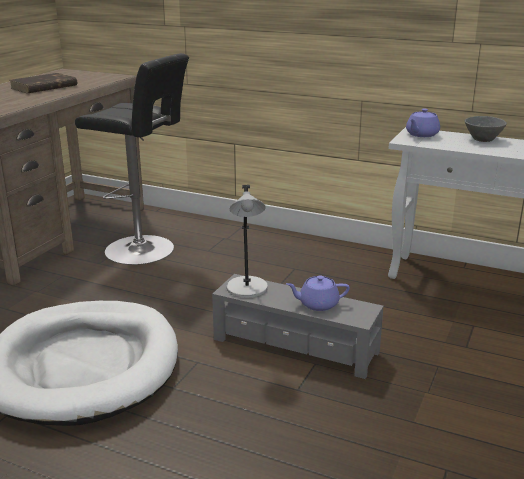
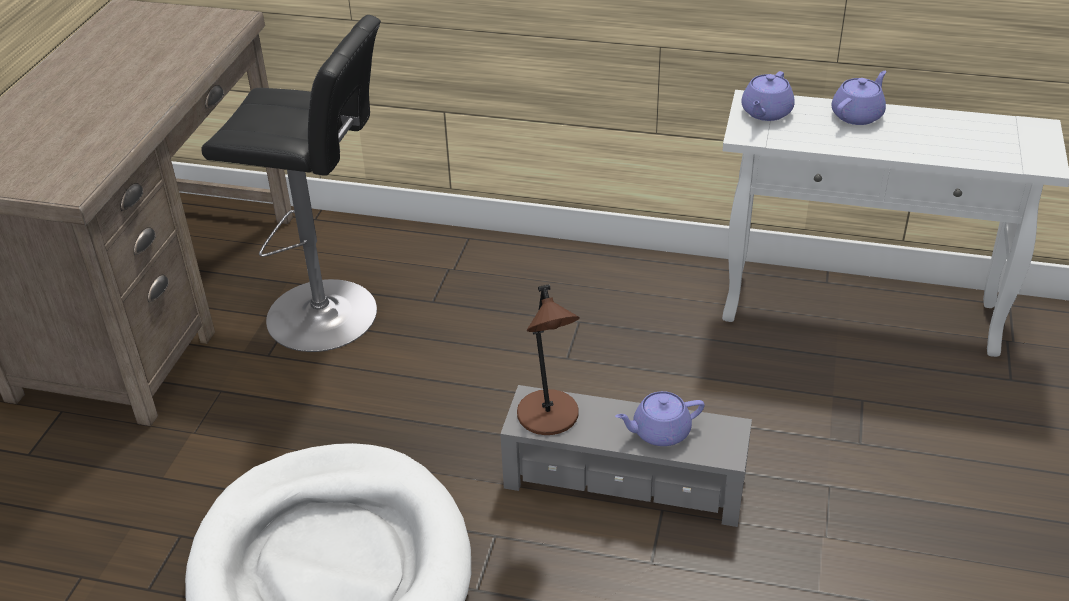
camera: 10 degrees left, 15 degrees up
brown book [10,73,77,93] -> none
grey table lamp [226,185,268,298] -> brown table lamp [517,284,580,435]
grey bowl [465,116,507,142] -> purple teapot [832,71,886,125]

